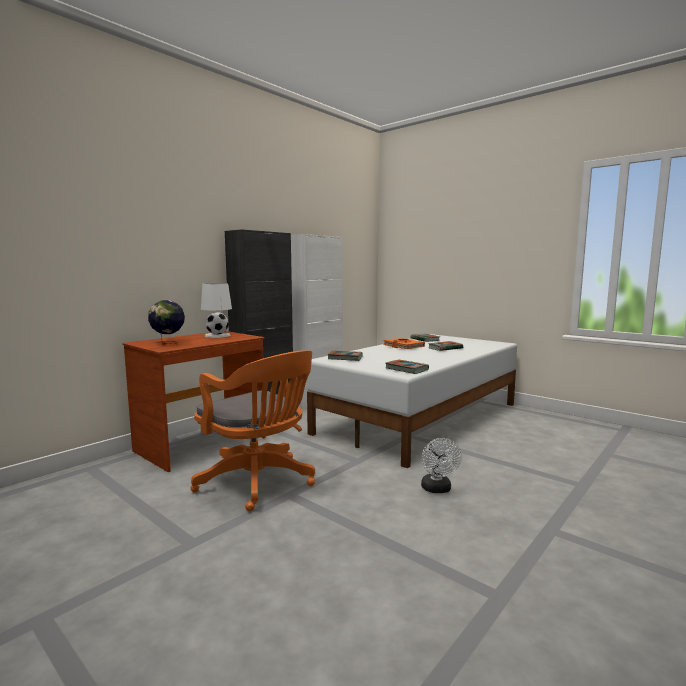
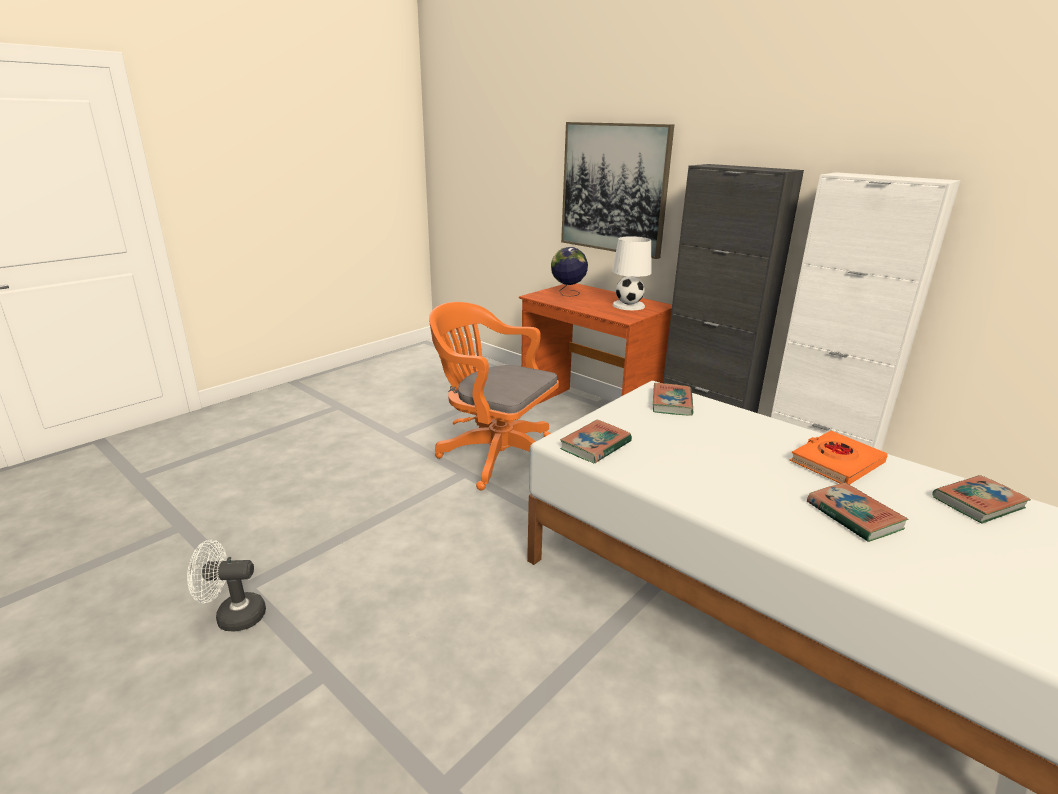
camera: 90 degrees right, 15 degrees up
orange office chair [190,350,315,511] -> orange office chair turned 75 degrees clockwise [429,302,559,490]
white fan [421,438,462,493] -> white fan moved to [187,540,266,632]
none -> picture [561,122,674,259]

